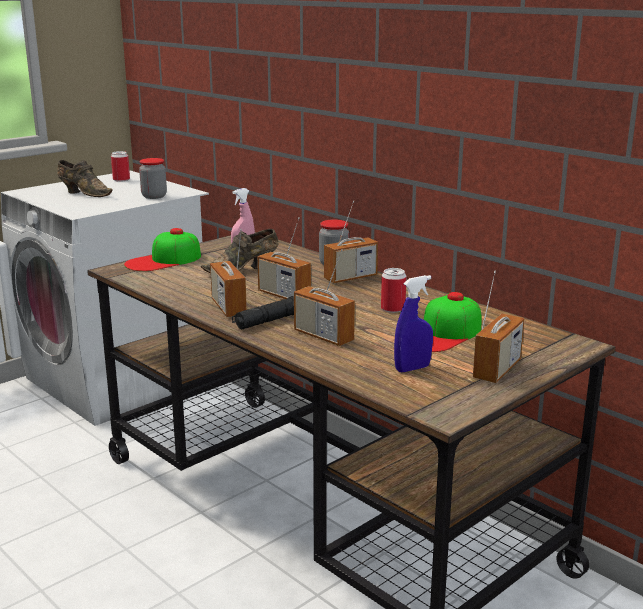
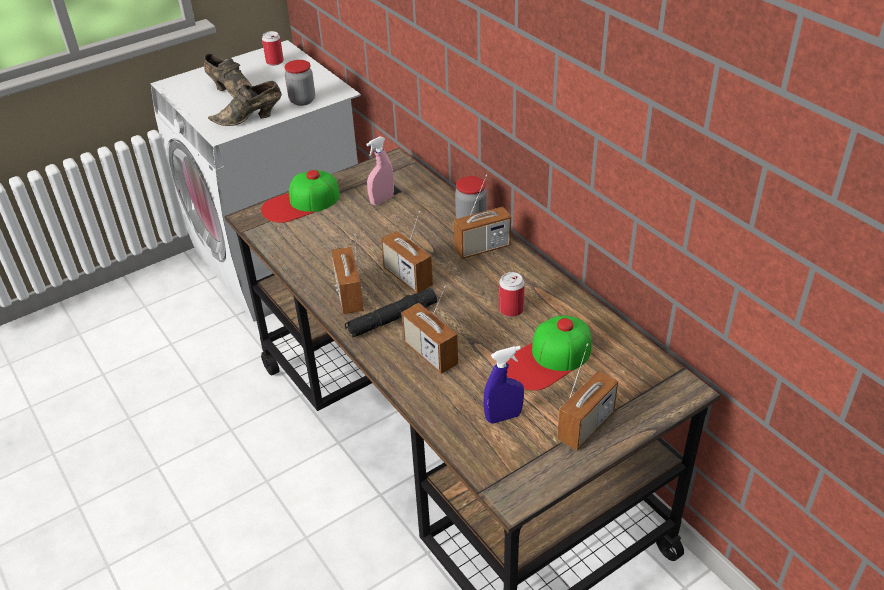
camera: 10 degrees right, 20 degrees up
brown shoe [201,229,279,273] -> brown shoe moved to [208,81,282,126]

